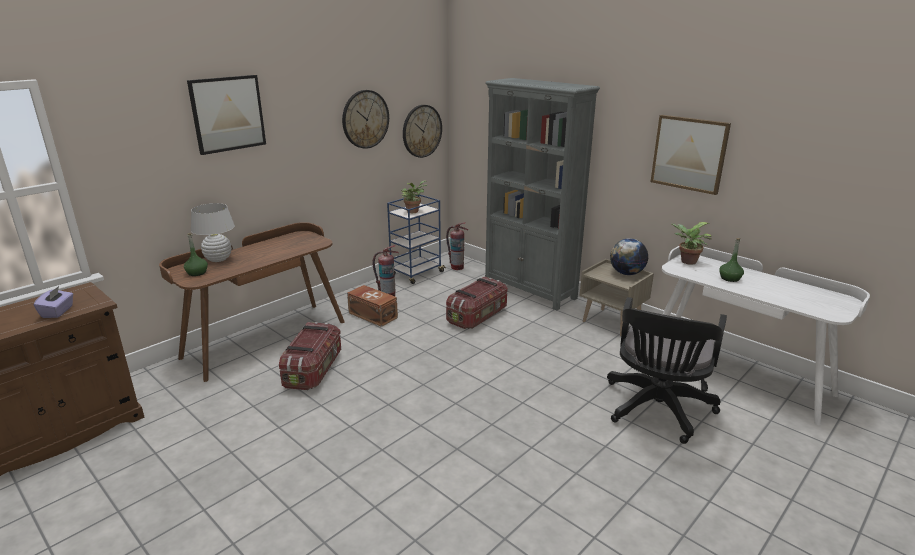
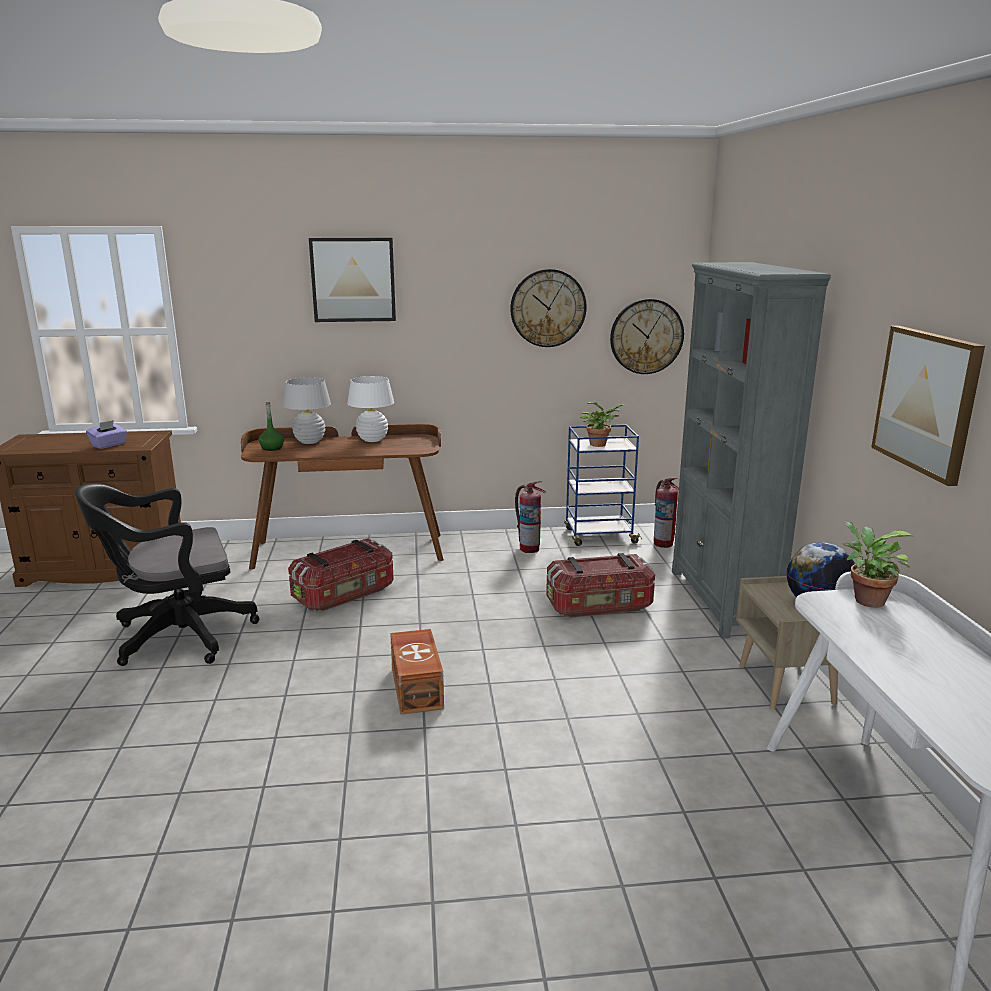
camera: 40 degrees right, 5 degrees down
brown storage box [347,285,398,327] -> brown storage box moved to [390,629,444,715]
black office chair [607,297,727,444] -> black office chair moved to [75,483,260,666]
green bottle [719,238,744,282] -> none
none -> white table lamp [347,376,394,442]

